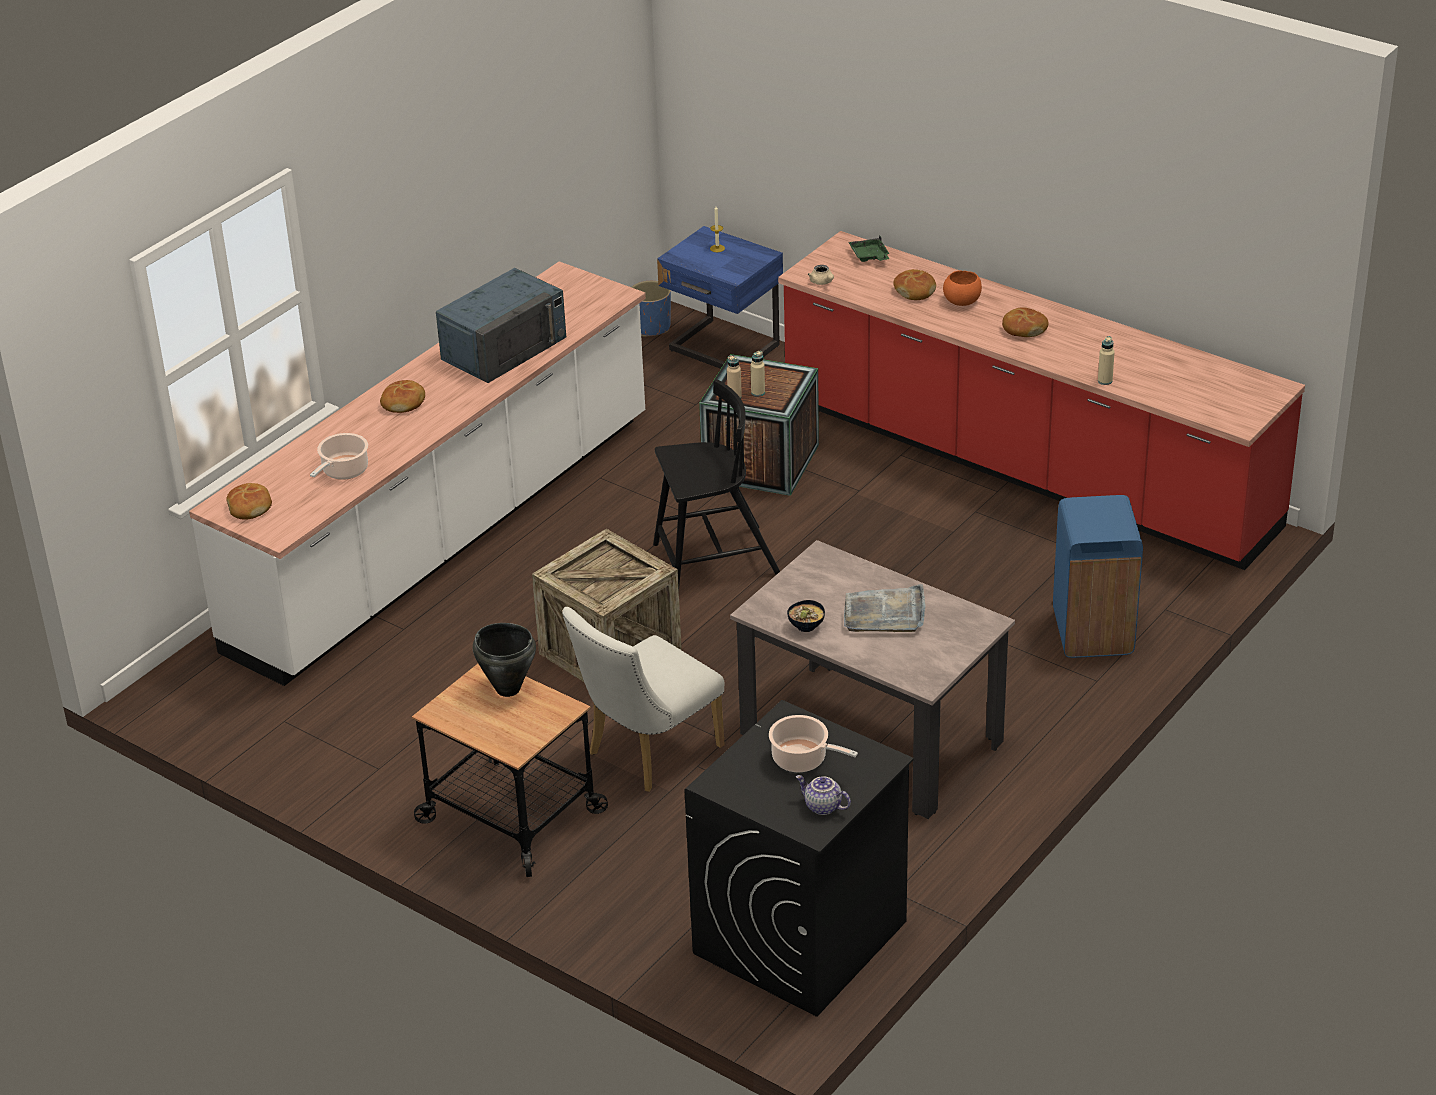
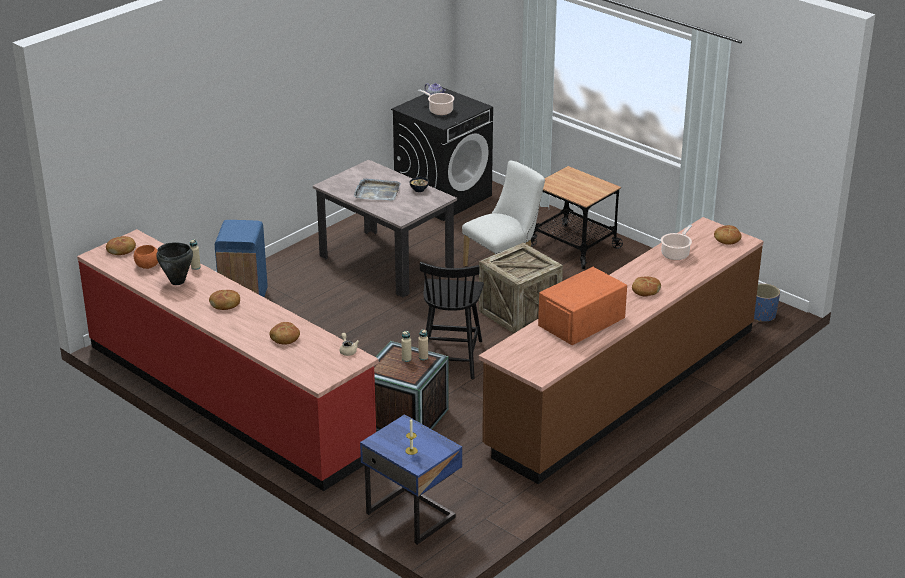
camera: 175 degrees left, 5 degrees down
white counter [189,261,646,686] -> brown counter [479,217,764,484]
blue microwave [436,268,566,383] -> orange microwave [538,267,627,345]
black cooking pot [473,623,536,697] -> black cooking pot moved to [156,242,193,285]
blue planter [632,281,671,337] -> blue planter moved to [754,284,780,322]
black chair [653,379,780,587] -> black chair turned 75 degrees counterclockwise [420,262,484,379]
green tray [848,236,890,262] -> none
orange bowl [943,270,982,306] -> orange bowl moved to [134,245,158,269]
none -> bread [106,236,136,255]

